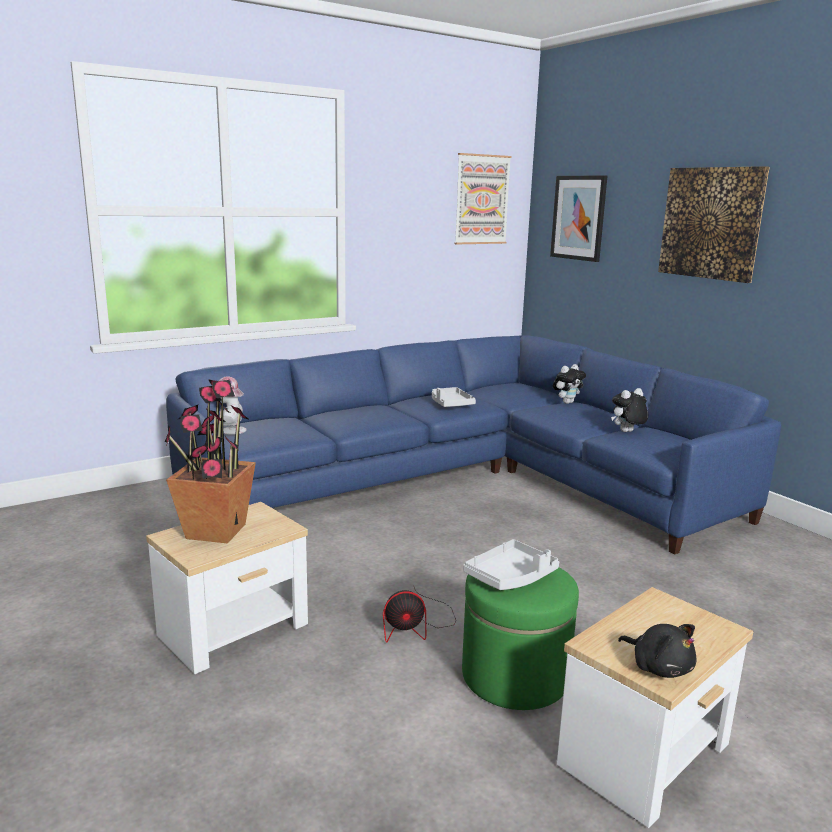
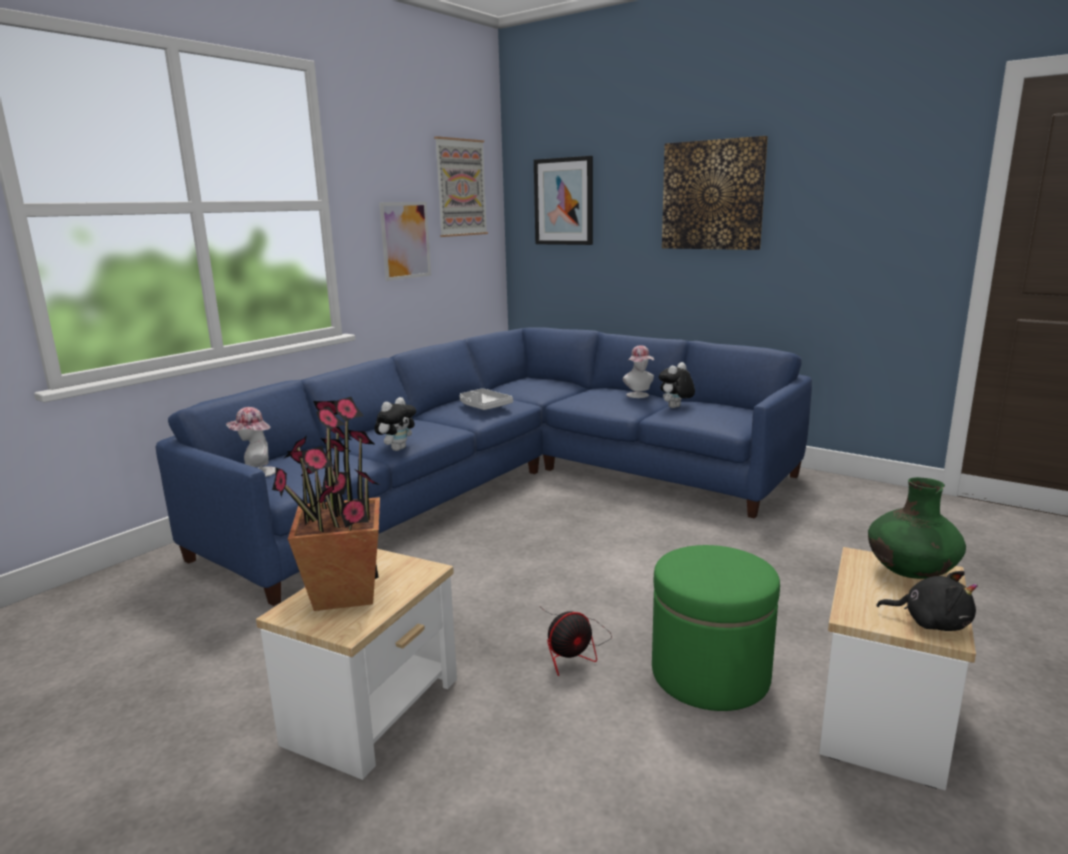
camera: 20 degrees left, 0 degrees up
grey tray [463,539,559,590] -> none
plush toy [553,364,586,404] -> plush toy moved to [374,397,416,451]
none -> picture [379,202,431,281]
none -> hat [623,345,654,398]
none -> green vase [868,477,966,579]

